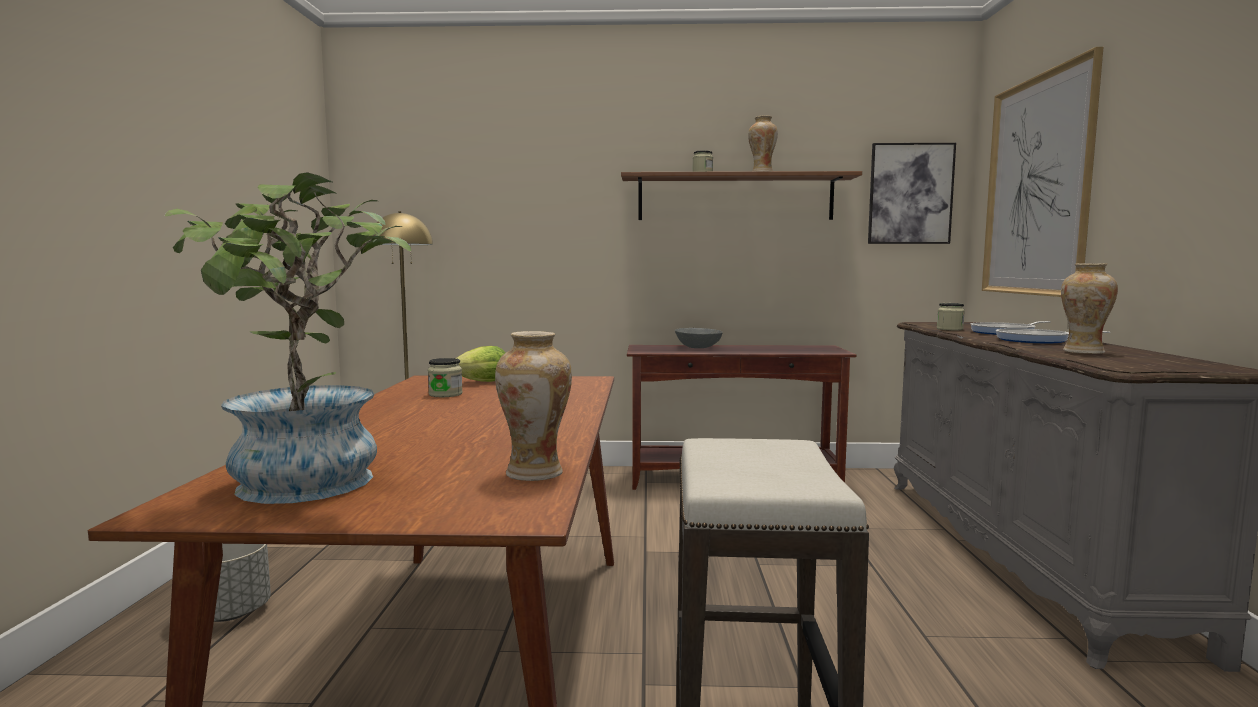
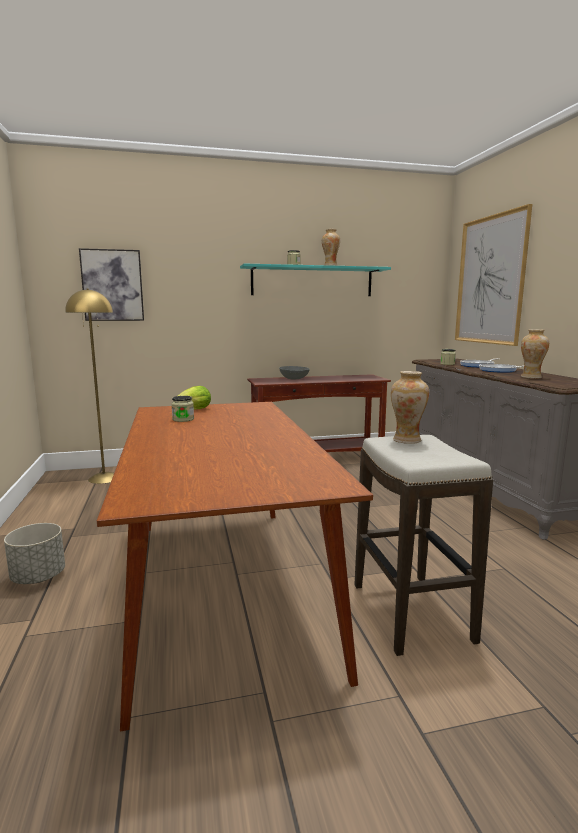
camera: 15 degrees left, 5 degrees up
potted plant [165,172,411,504] -> none
vase [495,331,572,481] -> vase moved to [391,371,429,444]
brown shelf [621,171,862,220] -> turquoise shelf [240,263,391,296]
picture [868,143,956,244] -> picture moved to [79,248,144,321]

